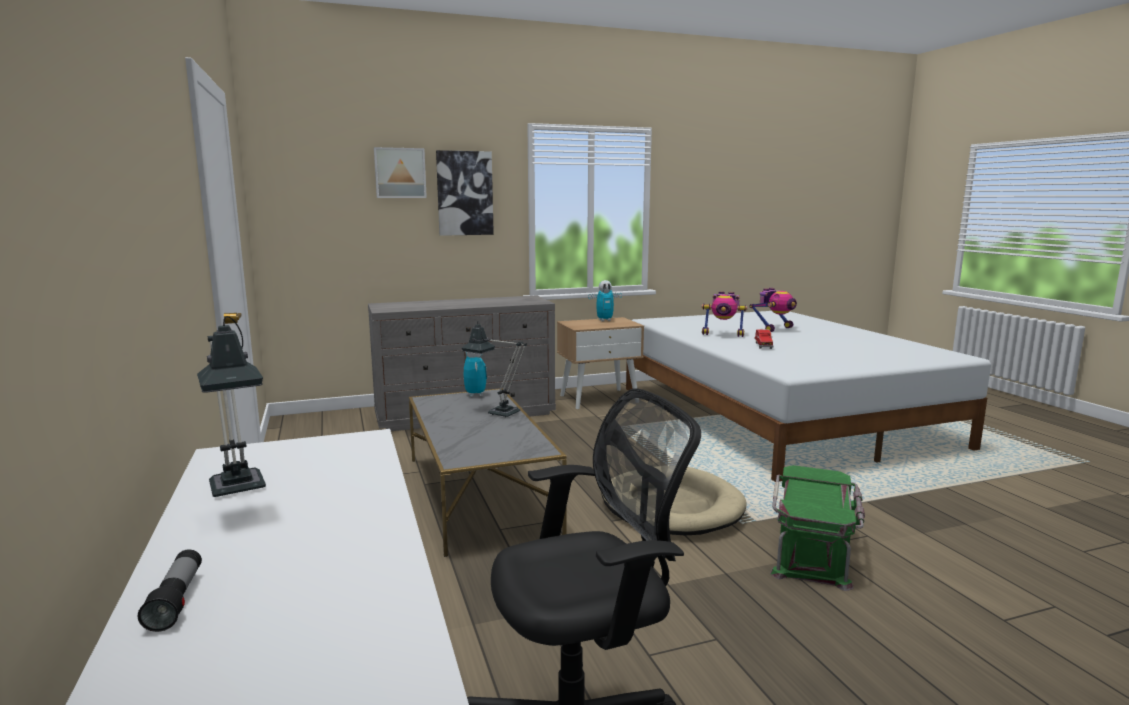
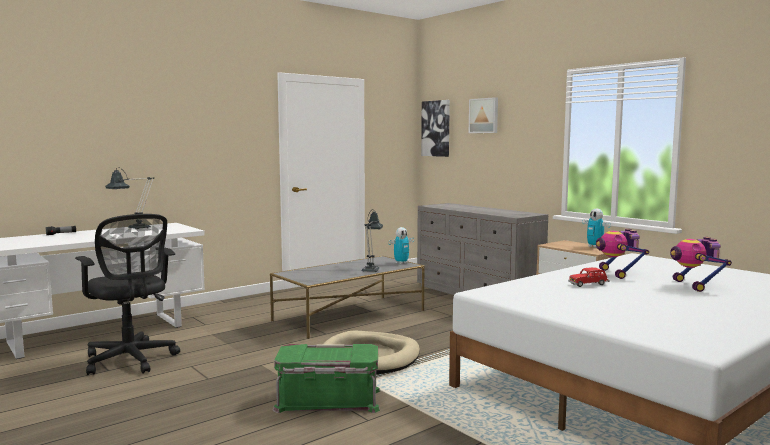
camera: 70 degrees right, 5 degrees down
picture [436,150,494,236] -> picture moved to [421,100,450,157]
toy robot [749,288,797,332] -> toy robot turned 60 degrees clockwise [670,237,732,292]

